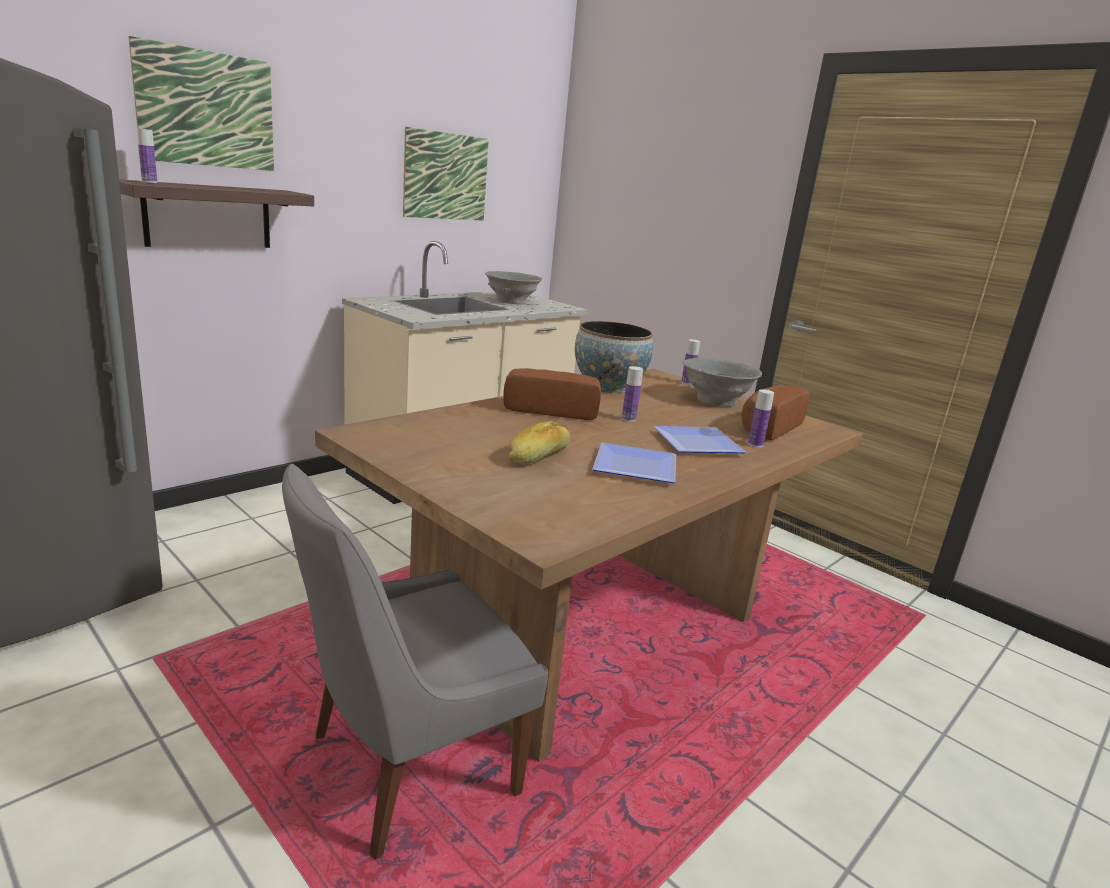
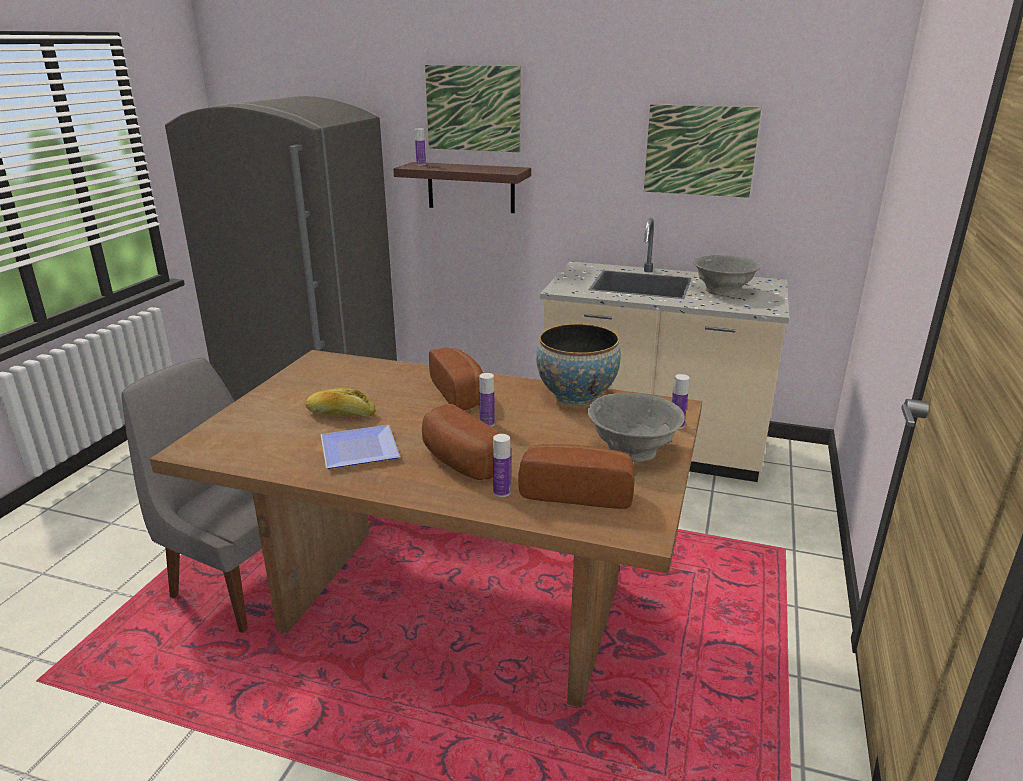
camera: 65 degrees right, 5 degrees up
plate [654,426,746,453] -> bread [422,403,511,480]

